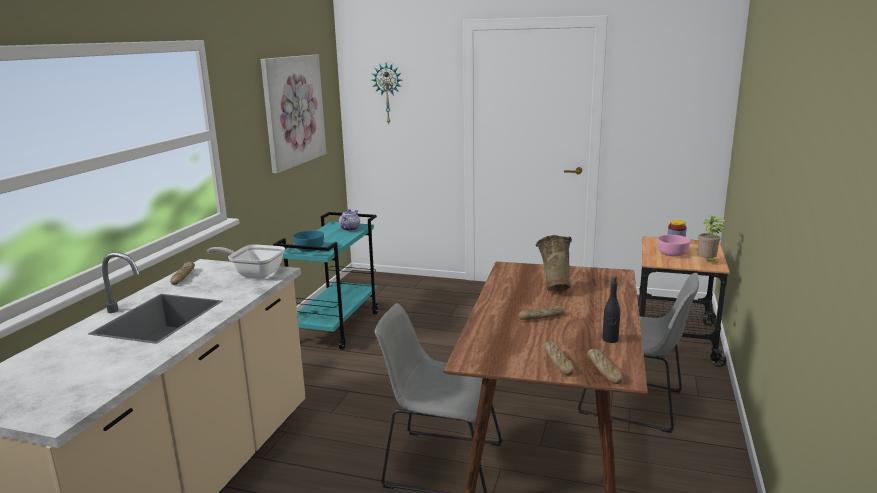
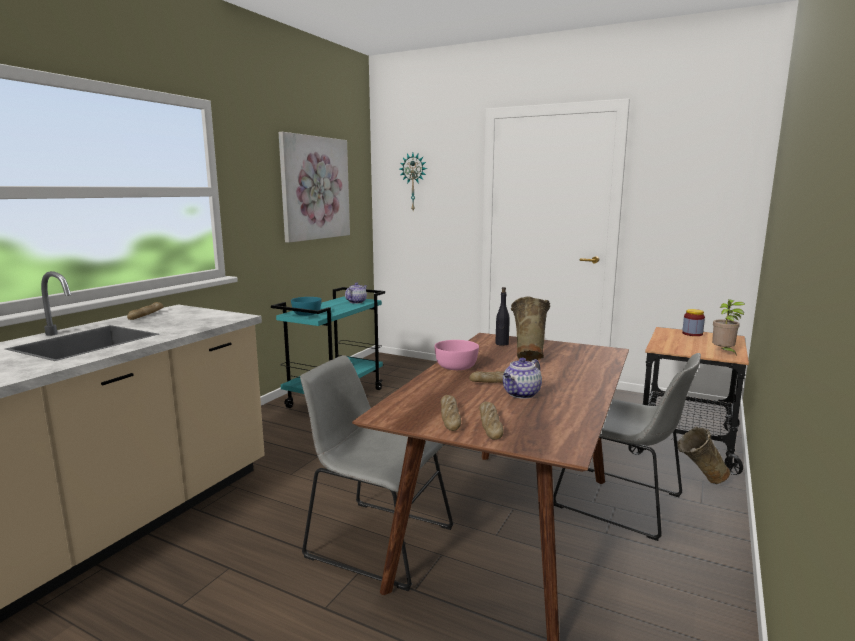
camera: 10 degrees right, 5 degrees down
frying pan [207,245,285,278] -> none
bread [587,349,623,384] -> bread moved to [441,395,461,431]
black bottle [602,276,620,343] -> black bottle moved to [495,287,510,346]
pink bowl [658,235,690,257] -> pink bowl moved to [435,340,479,370]
none -> teapot [503,358,542,399]
none -> beige vase [677,426,731,484]

